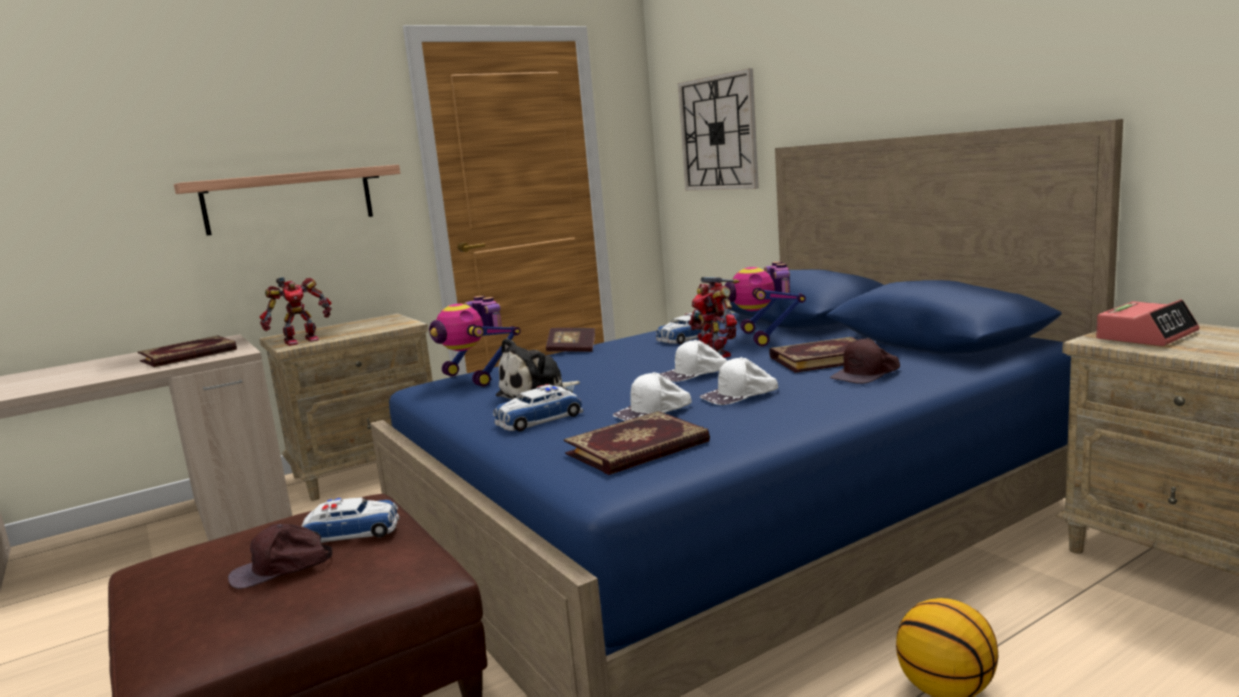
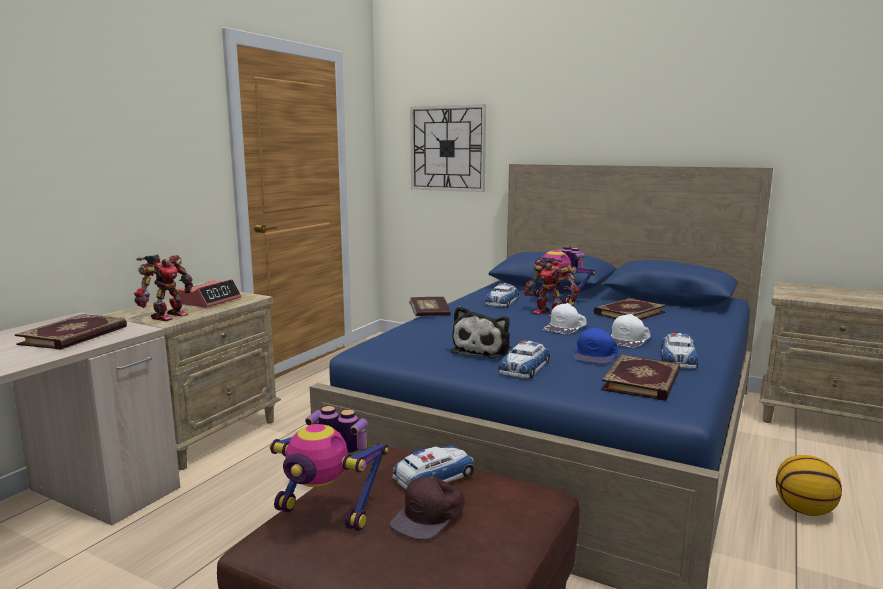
camera: 30 degrees left, 0 degrees up
shelf [174,164,400,235] -> none
toy robot [429,296,521,387] -> toy robot moved to [270,406,388,531]
white cap [613,372,692,421] -> blue cap [573,327,618,364]
brown cap [830,338,900,384] -> none
alarm clock [1096,299,1200,346] -> alarm clock moved to [178,279,241,308]
none -> toy car [661,333,698,369]

